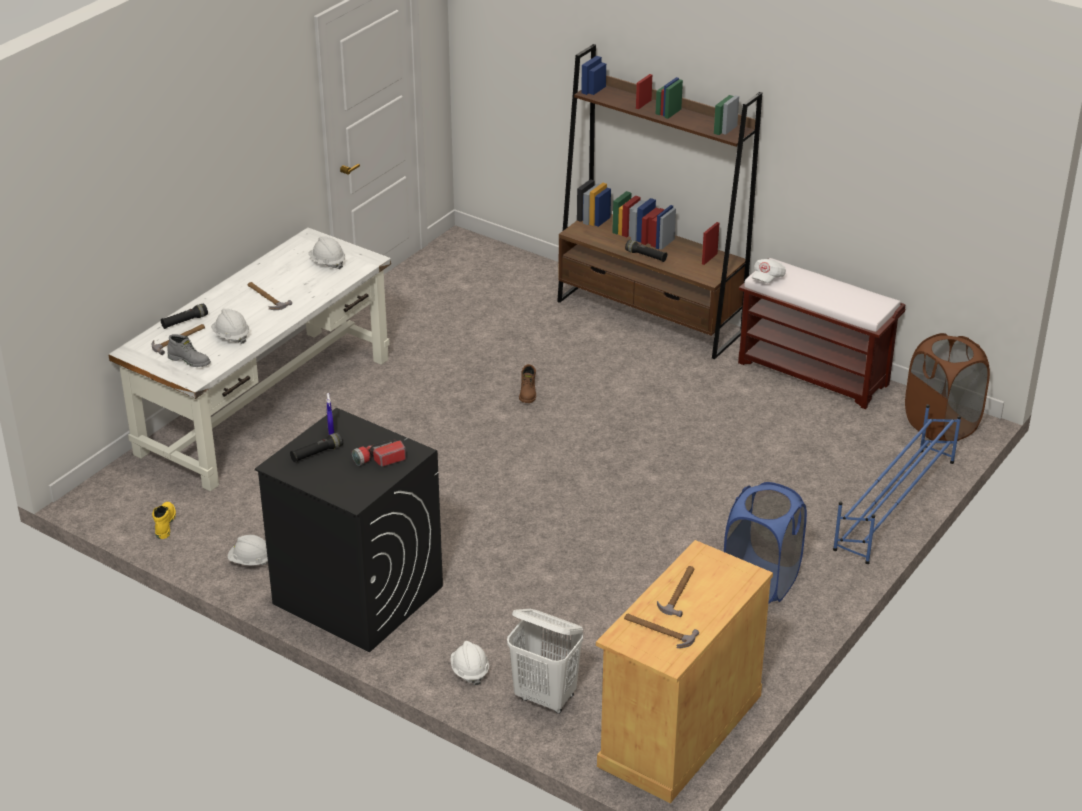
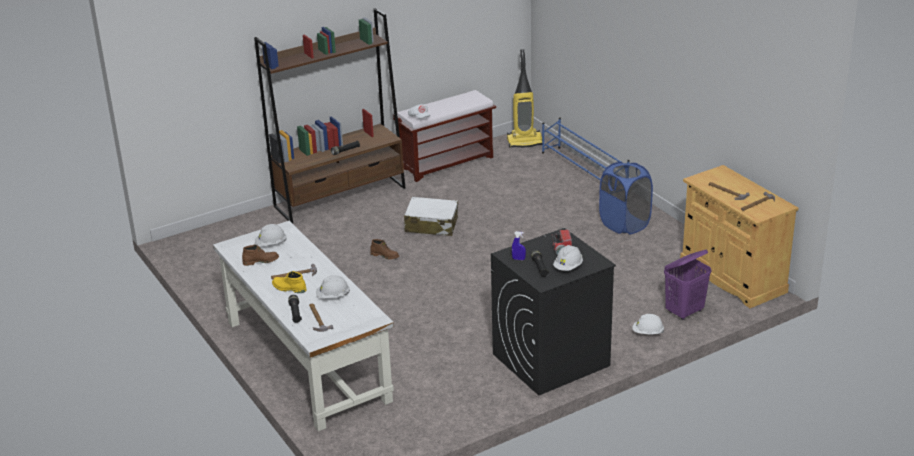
camera: 65 degrees left, 5 degrees down
yellow boot [152,502,176,539] -> yellow boot moved to [272,271,307,293]
grey boot [167,334,211,367] -> none
white hard hat [227,535,268,565] -> white hard hat moved to [553,245,583,271]
white laundry basket [507,609,583,714] -> purple laundry basket [664,250,712,320]
brown laundry basket [905,333,990,441] -> vacuum cleaner [507,49,542,147]
none -> brown boot [242,245,279,266]
none -> white suitcase [404,197,458,236]

